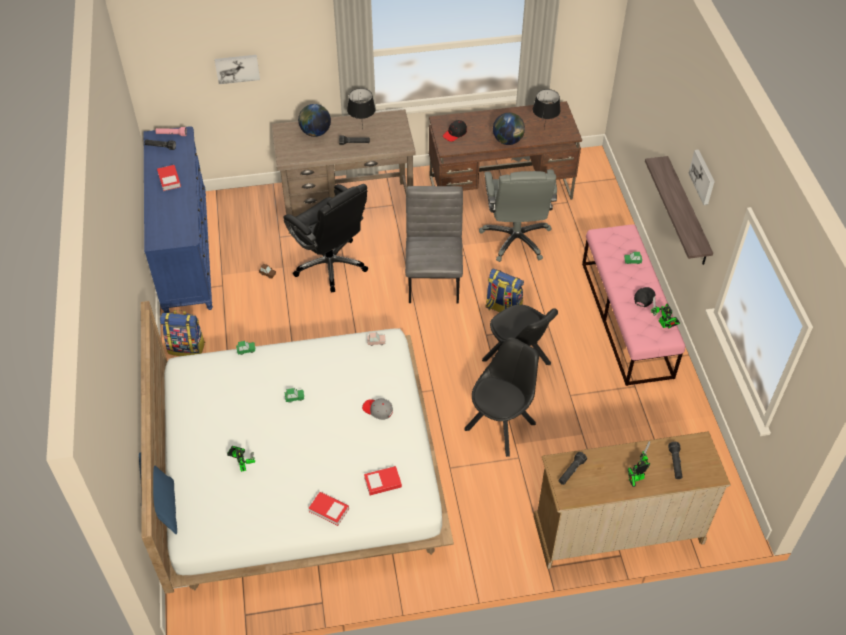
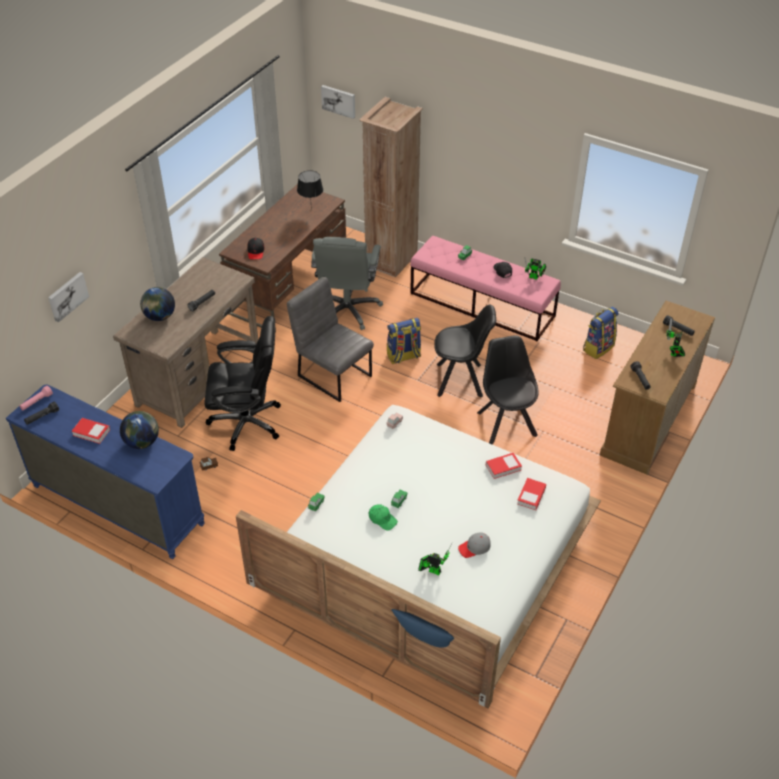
camera: 50 degrees left, 5 degrees down
backpack [160,310,205,356] -> backpack moved to [583,307,618,359]
book [309,492,349,526] -> book moved to [486,453,522,479]
black table lamp [347,88,376,130] -> none
grey cap [362,398,393,420] -> grey cap moved to [458,532,491,558]
grey office chair [479,169,557,262] -> grey office chair turned 60 degrees clockwise [311,237,383,330]
globe [493,113,525,145] -> globe moved to [120,411,159,449]
shelf [645,156,713,265] -> none
picture [688,150,715,205] -> picture moved to [321,85,355,119]
none -> brown cabinet [359,97,423,277]
none -> green cap [369,504,398,531]

